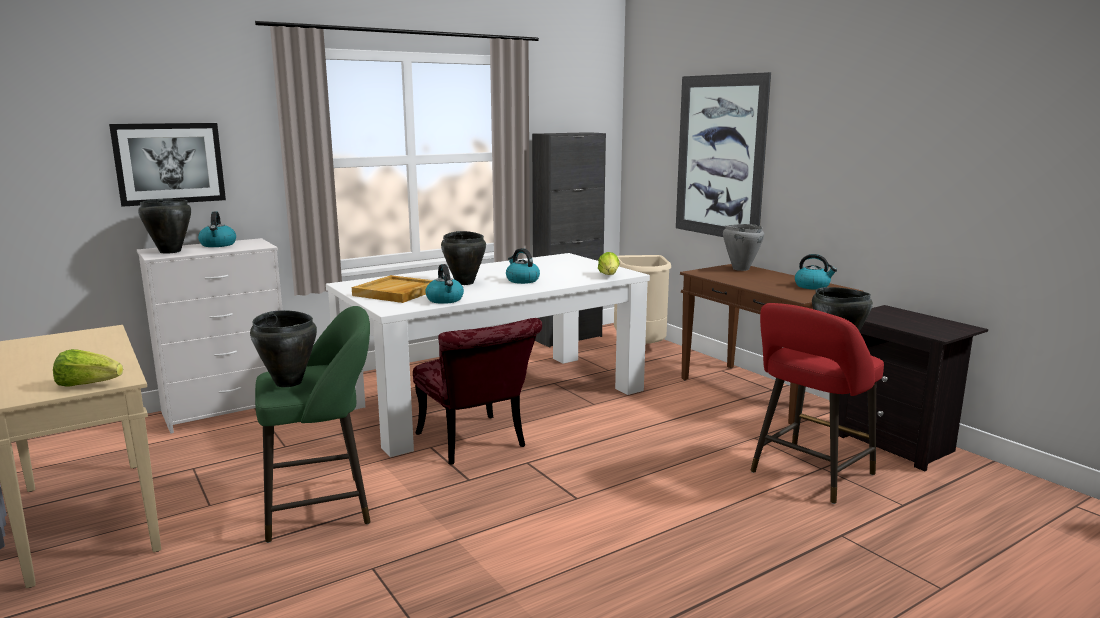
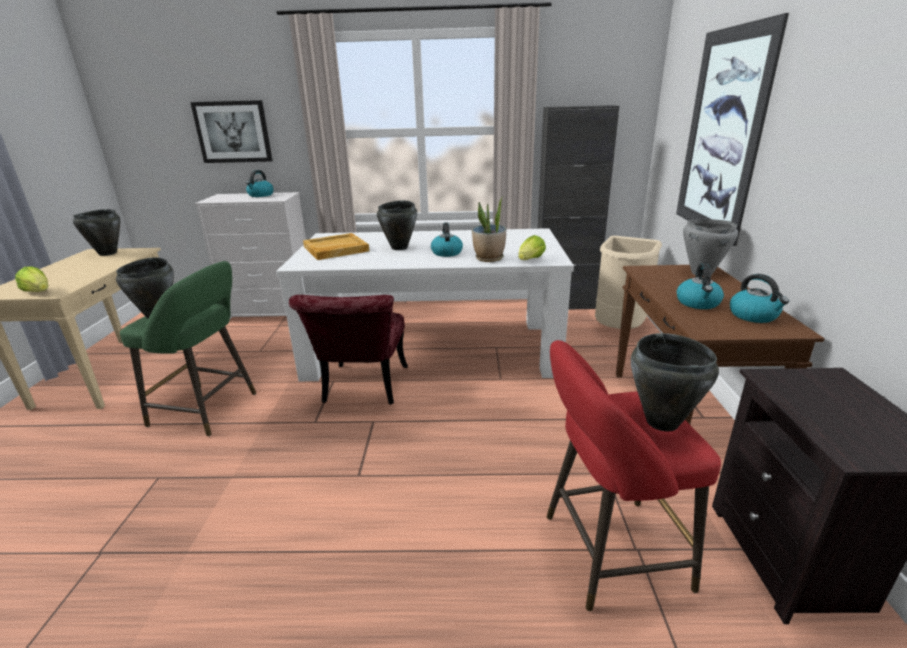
camera: 35 degrees right, 10 degrees up
black cooking pot [138,199,191,254] -> black cooking pot moved to [73,209,120,256]
kettle [425,264,464,304] -> kettle moved to [677,263,724,309]
none -> potted plant [472,196,506,262]

